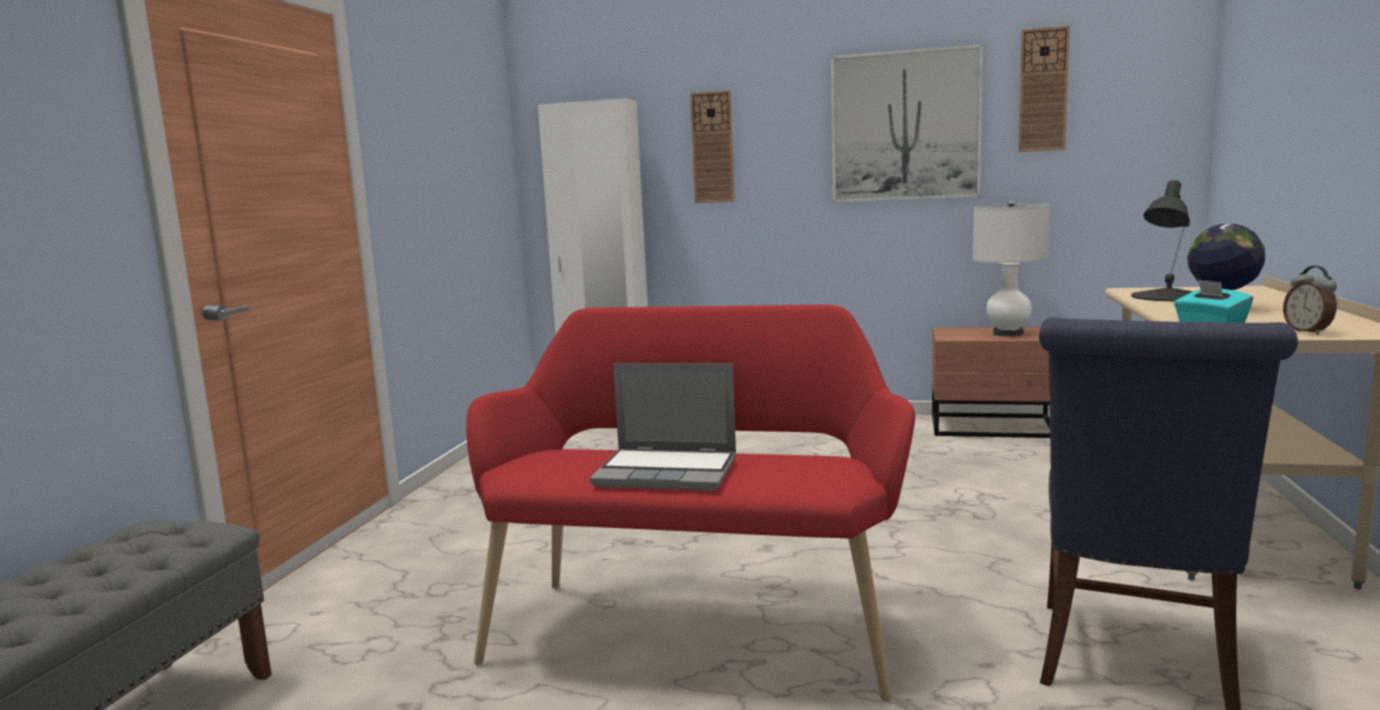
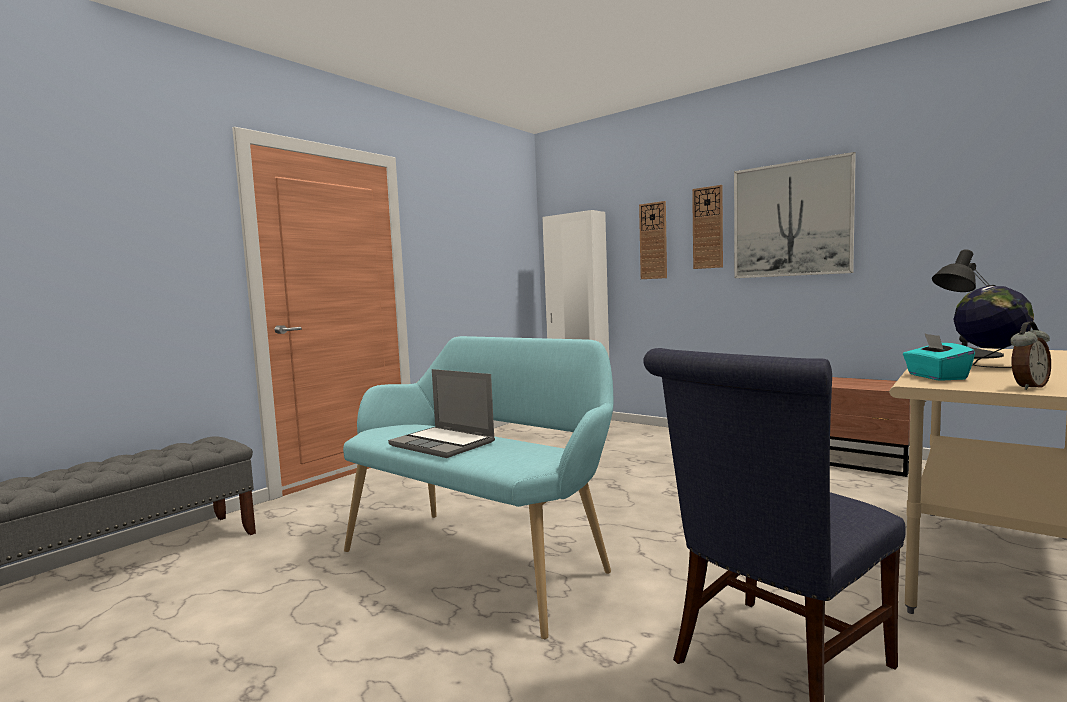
camera: 25 degrees right, 5 degrees down
red bench [466,305,915,702] -> turquoise bench [343,336,613,640]
white table lamp [973,200,1050,336] -> none
wall clock [1018,26,1070,152] -> wall clock moved to [692,185,723,269]
alarm clock [1283,266,1337,335] -> alarm clock turned 135 degrees counterclockwise [1010,322,1051,390]

